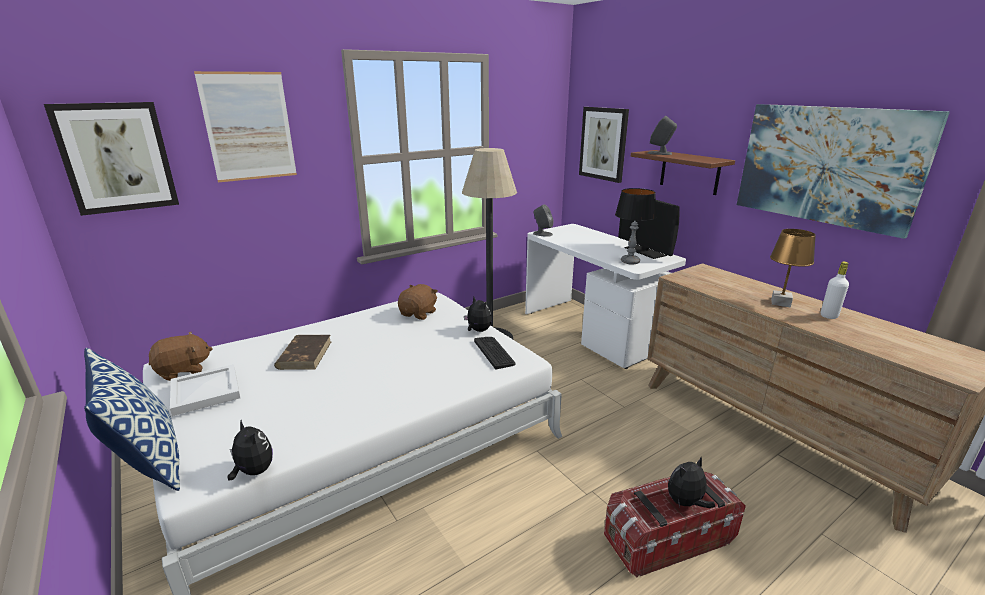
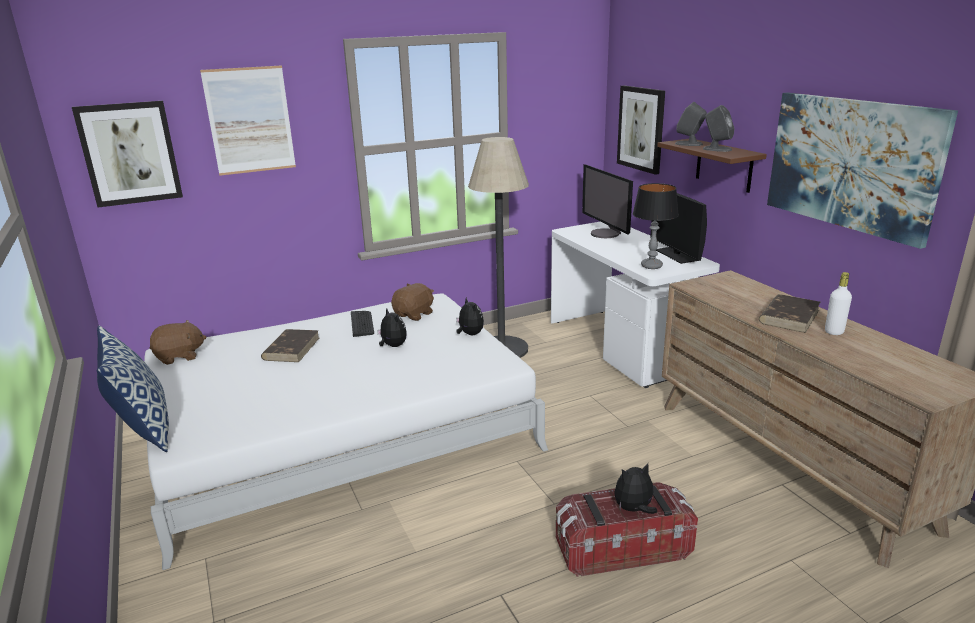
camera: 10 degrees right, 0 degrees up
white tray [170,364,240,416] -> none
plush toy [227,420,273,481] -> plush toy moved to [377,308,407,347]
keyboard [474,337,516,369] -> keyboard moved to [351,311,374,337]
grey speaker [533,204,553,237] -> grey speaker moved to [703,105,735,152]
brown table lamp [770,229,816,307] -> brown book [759,294,820,333]
none -> monitor [582,164,633,238]

